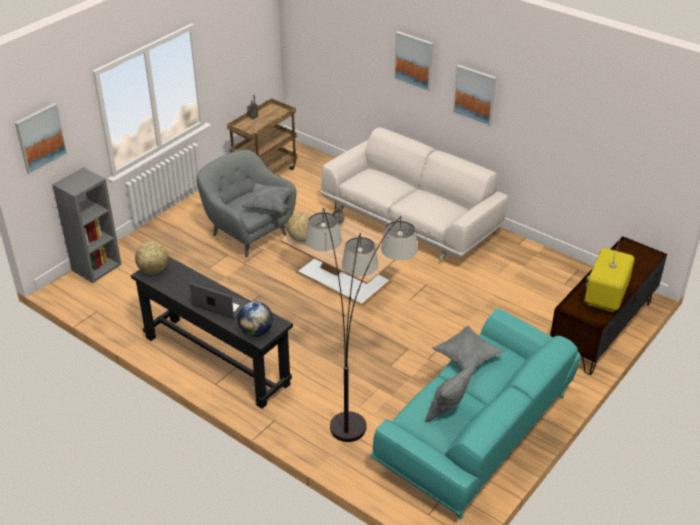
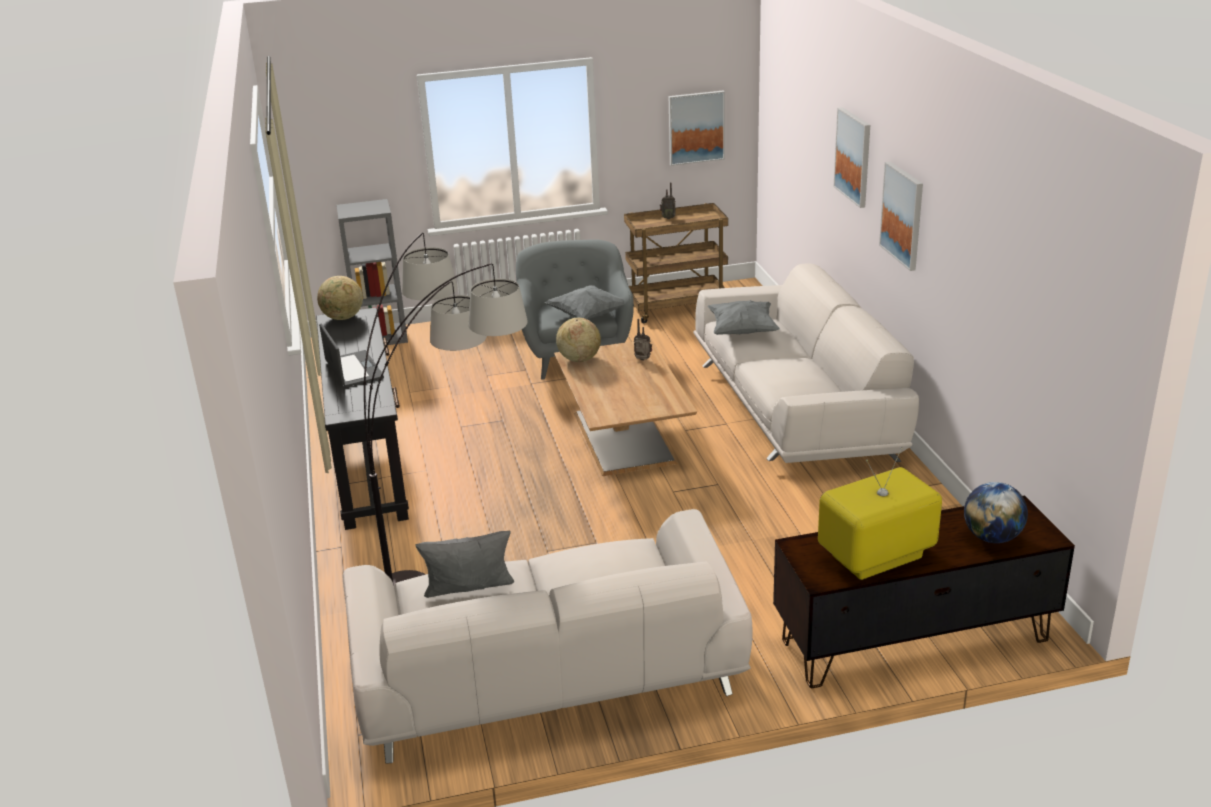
camera: 40 degrees right, 10 degrees down
picture [15,103,68,175] -> picture moved to [669,91,725,166]
globe [237,301,273,337] -> globe moved to [964,482,1028,543]
turquoise sofa [370,308,581,519] -> white sofa [342,509,752,764]
grey pillow [432,326,504,370] -> grey pillow moved to [707,300,780,335]

